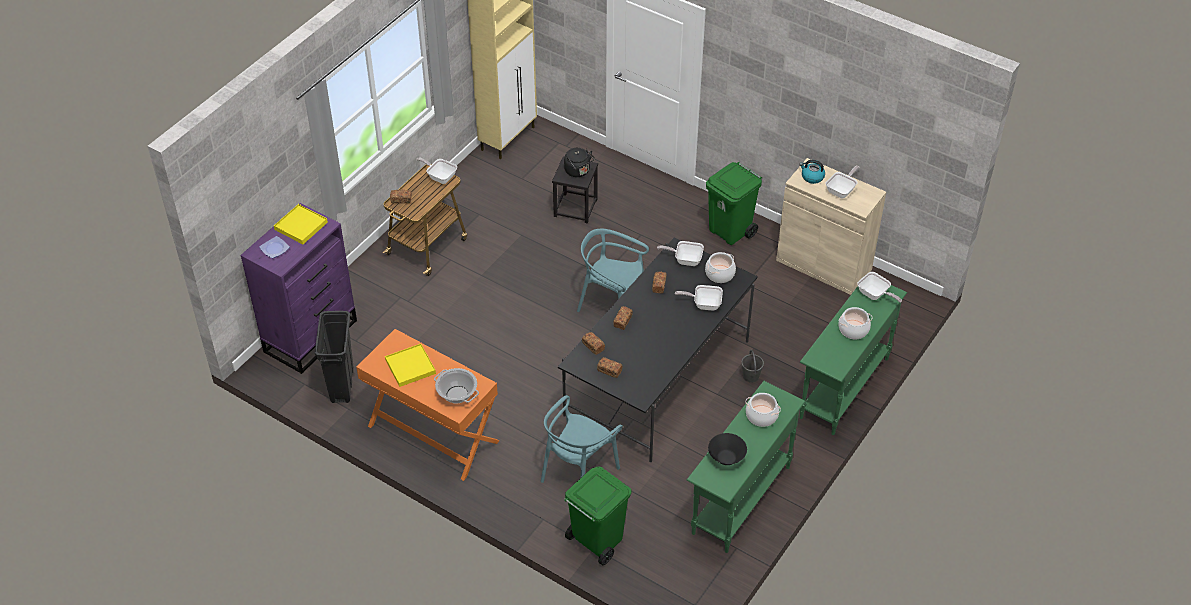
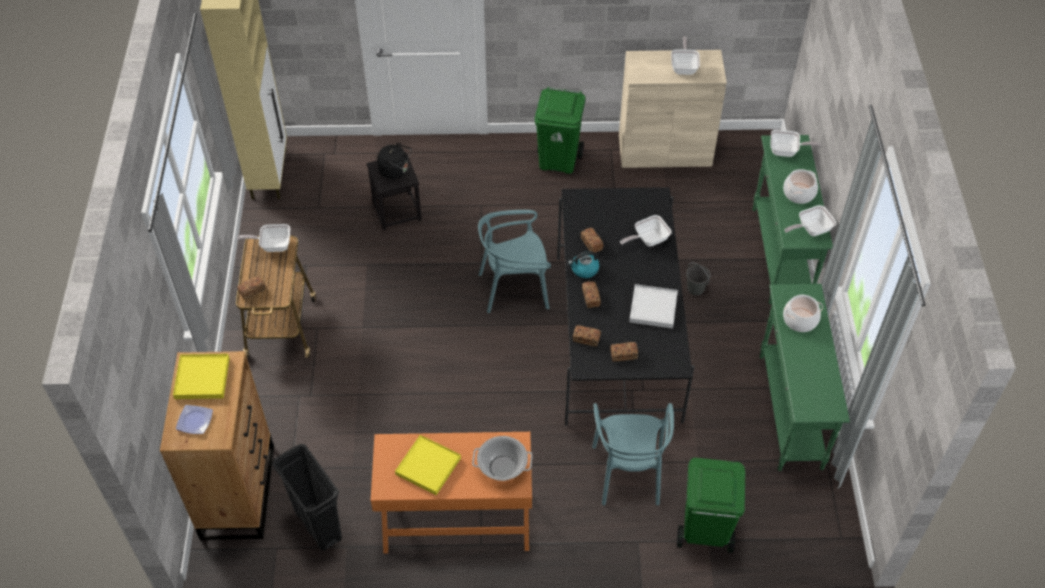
camera: 35 degrees left, 5 degrees up
purple dresser [240,203,357,374] -> brown dresser [160,351,274,540]
frying pan [657,241,704,266] -> frying pan moved to [784,205,836,236]
cooking pot [705,252,736,283] -> none
black bowl [708,433,747,465] -> none
kettle [799,160,825,184] -> kettle moved to [568,251,600,278]
none -> white tray [629,284,678,328]

